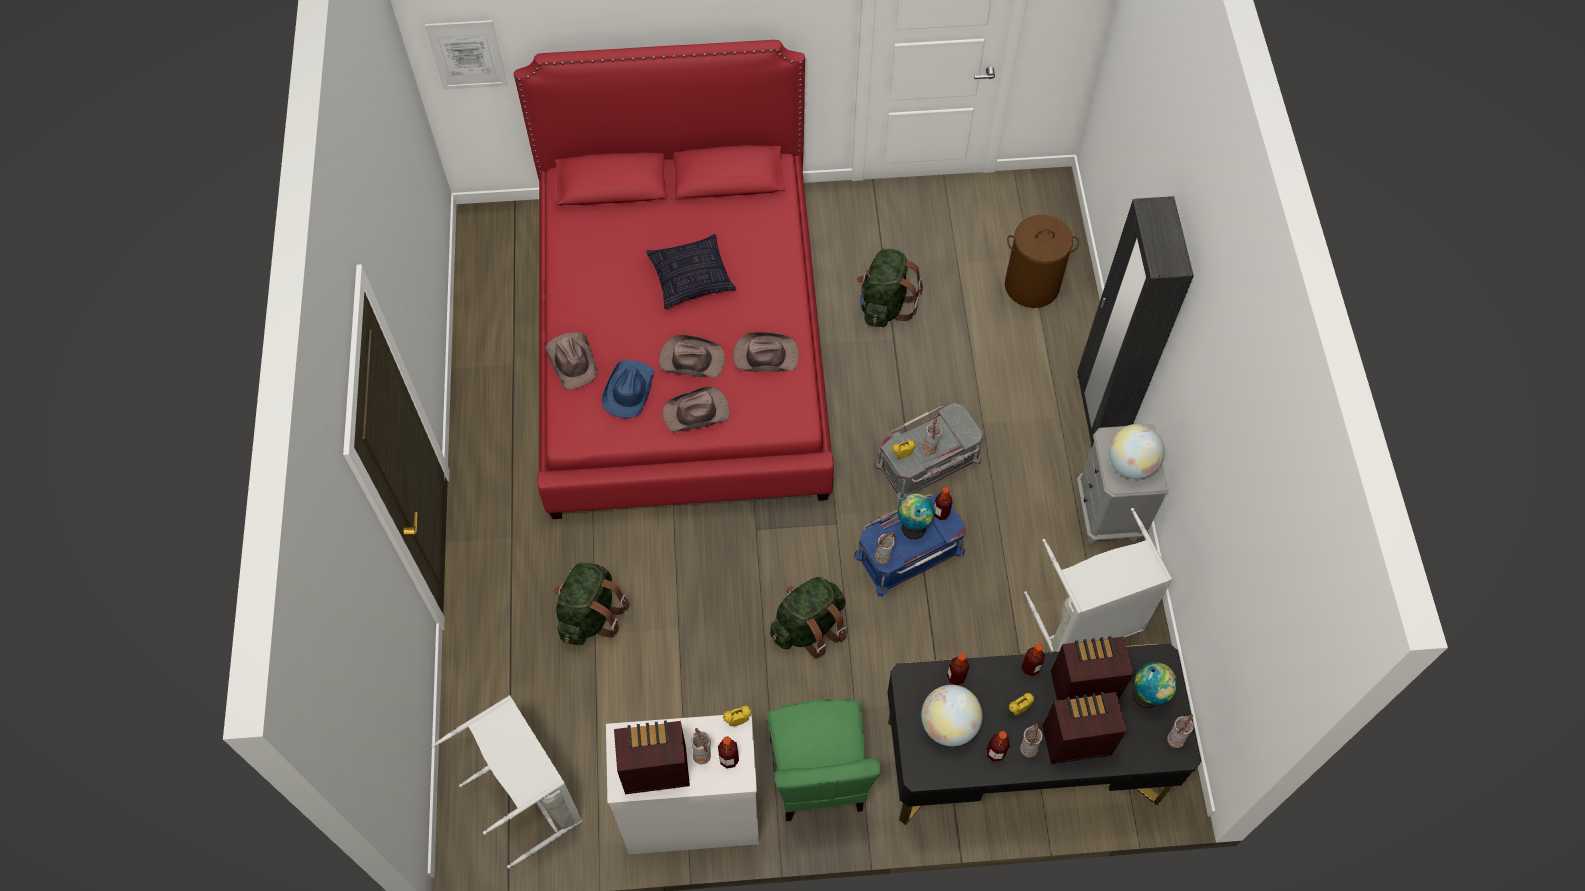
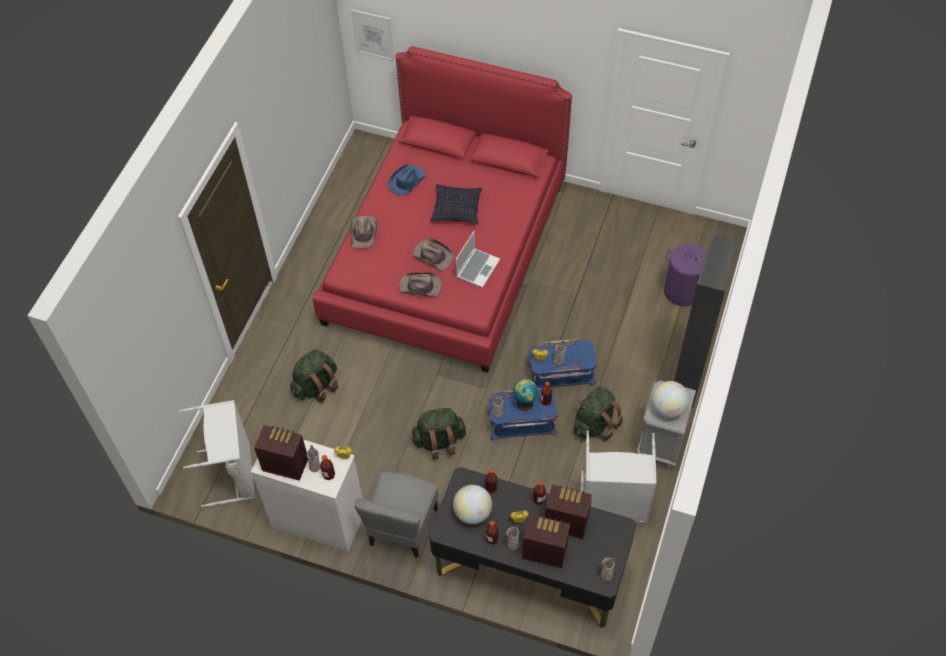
camera: 25 degrees right, 5 degrees down
blue hat [602,360,655,418] -> blue hat moved to [388,164,426,195]
brown hat [733,332,799,372] -> laptop [456,231,500,288]
green chair [767,699,881,821] -> grey chair [354,472,438,558]
green backpack [856,249,923,327] -> green backpack moved to [574,386,623,441]
grey storage box [874,403,983,502] -> blue storage box [526,339,597,388]
brown laundry basket [1005,215,1079,308] -> purple laundry basket [664,243,707,306]
globe [1133,662,1177,708] -> none

